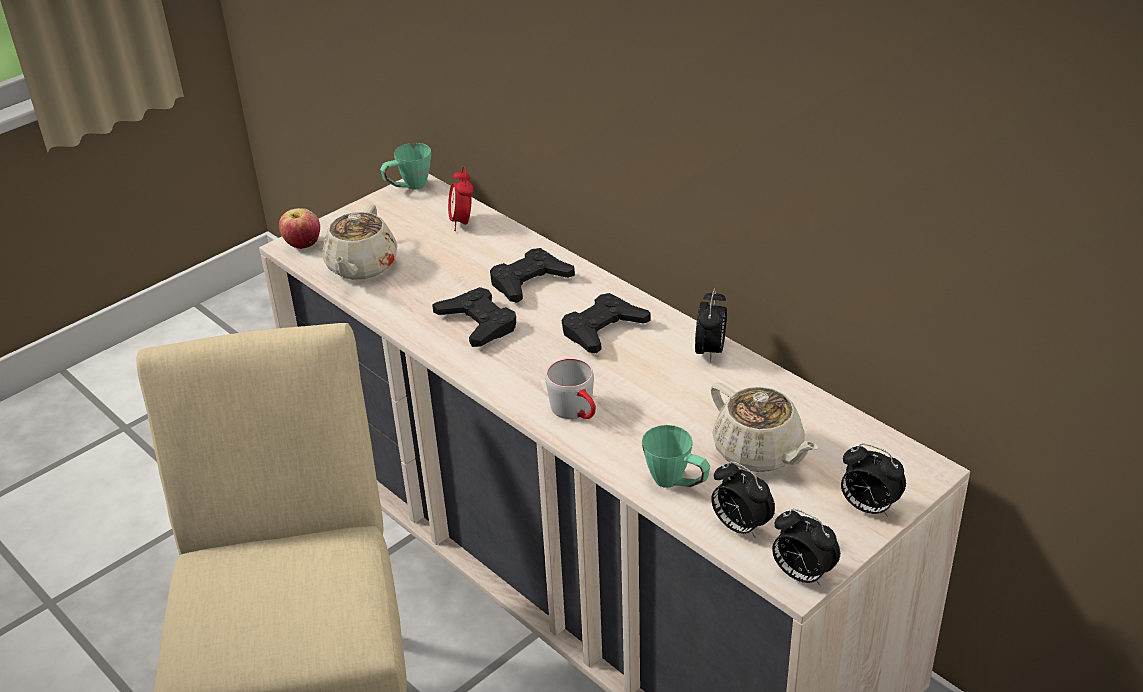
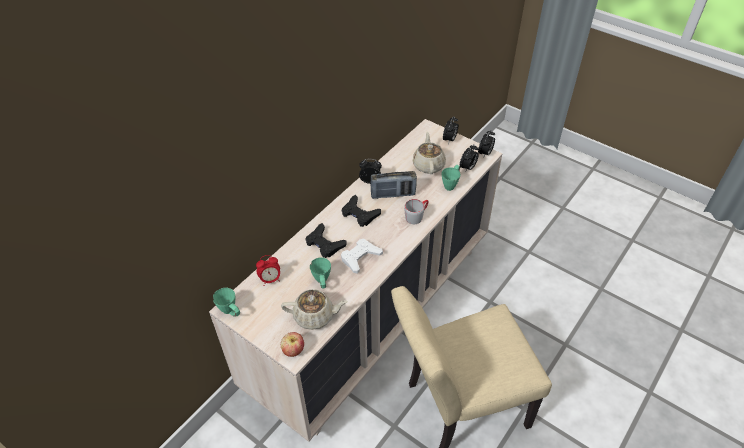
camera: 100 degrees left, 10 degrees up
black game controller [432,287,516,347] -> white game controller [341,239,383,274]
beige teapot [711,382,818,472] -> beige teapot turned 45 degrees counterclockwise [413,132,446,174]
none -> green mug [310,257,331,288]
none -> radio [371,171,417,199]

